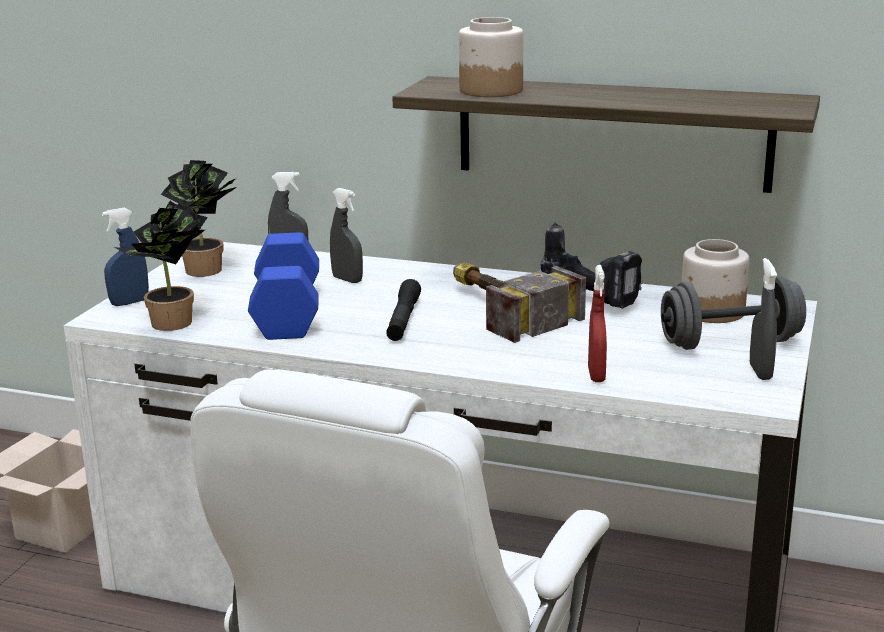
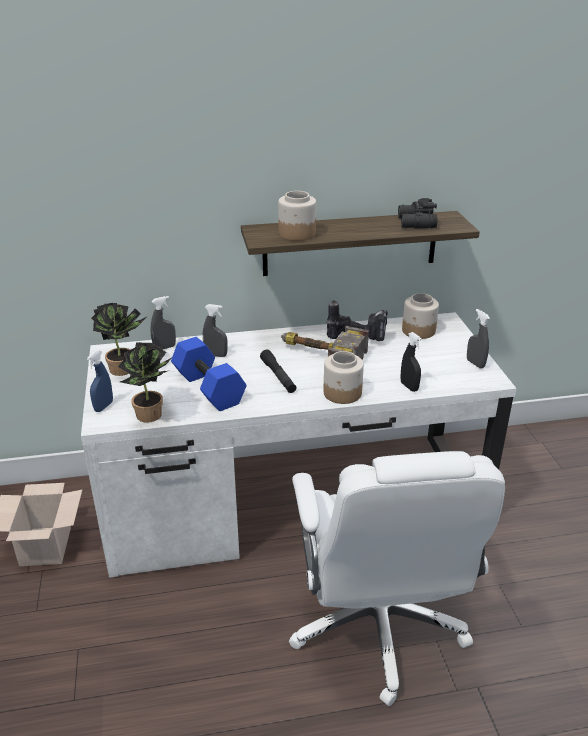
camera: 30 degrees left, 10 degrees up
red spray bottle [588,265,607,382] -> black spray bottle [400,332,422,392]
grey dumbbell [661,275,806,350] -> none
none -> jar [323,351,364,404]
none -> black binoculars [398,198,437,229]

